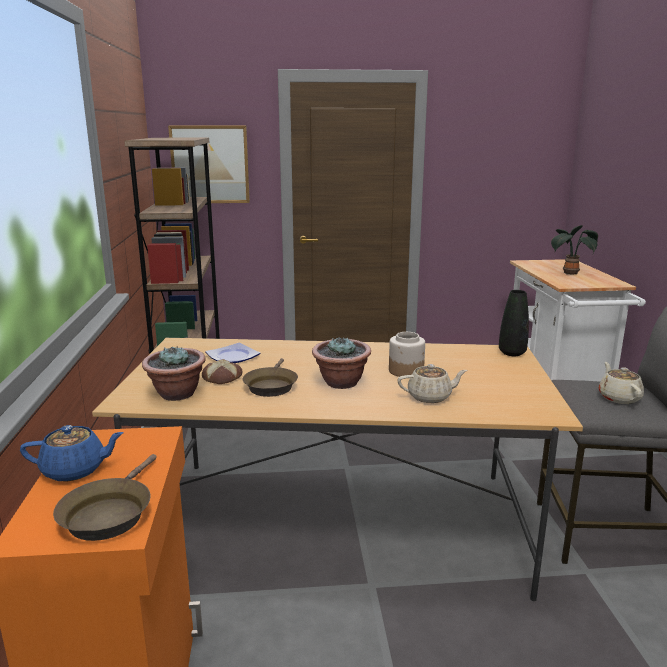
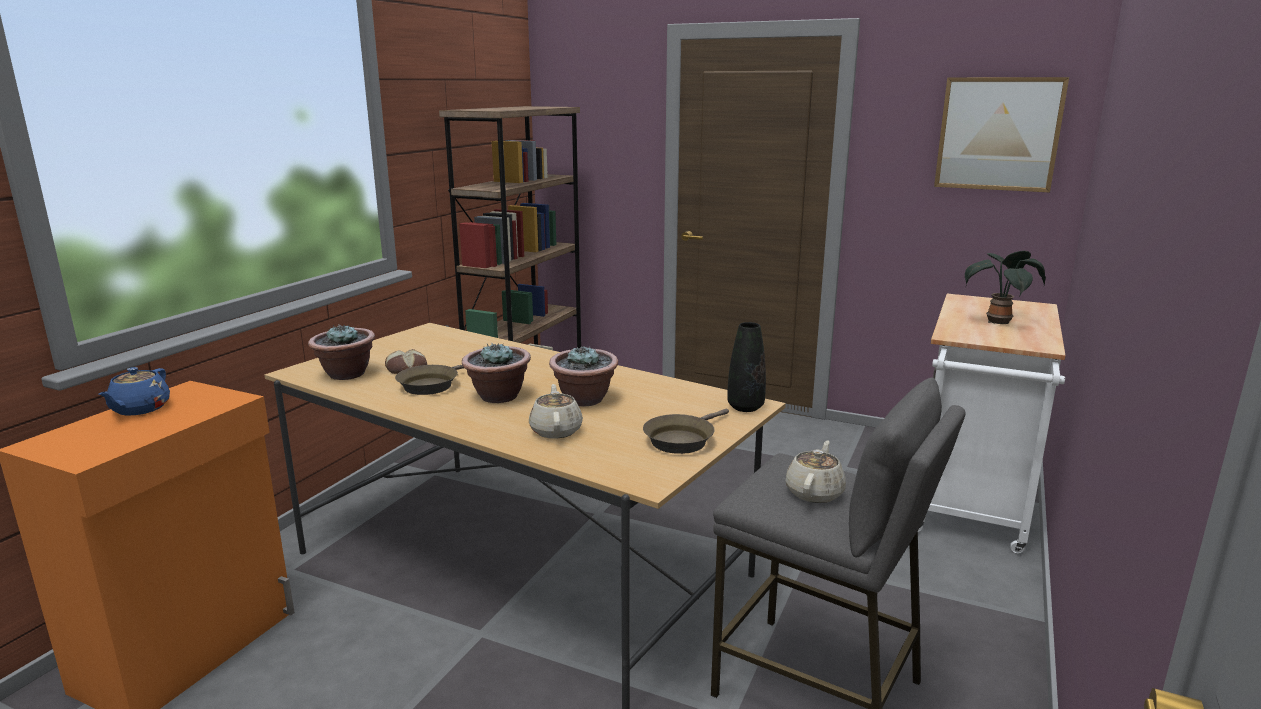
camera: 30 degrees right, 0 degrees up
blue teapot [20,425,124,481] -> blue teapot turned 75 degrees clockwise [99,367,170,416]
brown frying pan [53,454,157,541] -> brown frying pan moved to [643,409,729,454]
picture [168,126,250,203] -> picture moved to [934,77,1069,192]
plate [205,343,260,363] -> none
jar [389,332,425,377] -> potted plant [549,345,618,406]
beige teapot [397,364,467,403] -> beige teapot turned 120 degrees counterclockwise [529,384,583,439]

